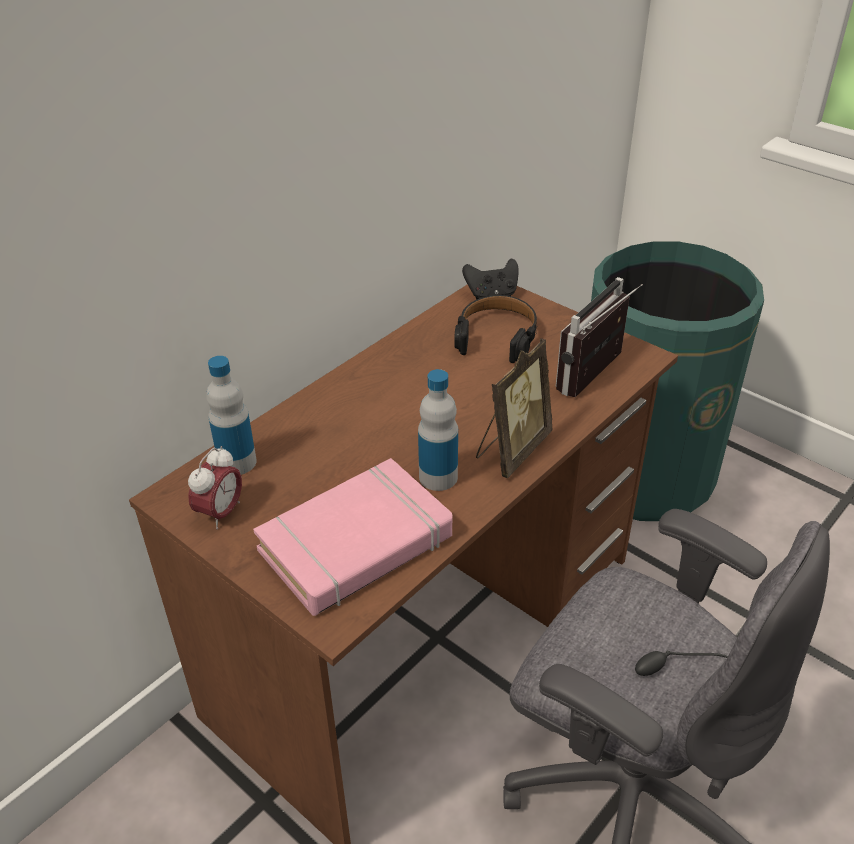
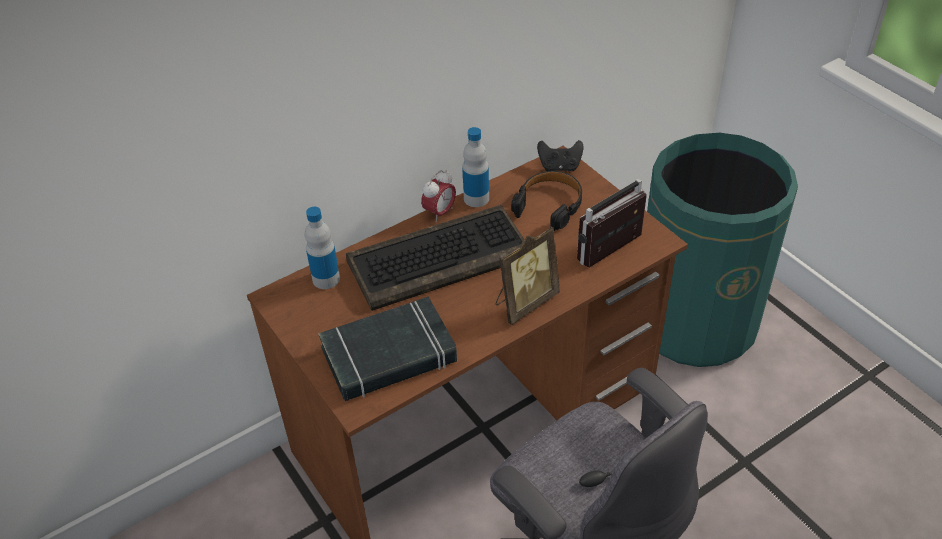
camera: 15 degrees right, 5 degrees up
alarm clock [188,446,242,529] -> alarm clock moved to [421,170,456,222]
pink book [253,458,452,616] -> black book [318,297,457,401]
bottle [418,369,458,491] -> bottle moved to [462,127,489,207]
none -> keyboard [346,205,524,311]

